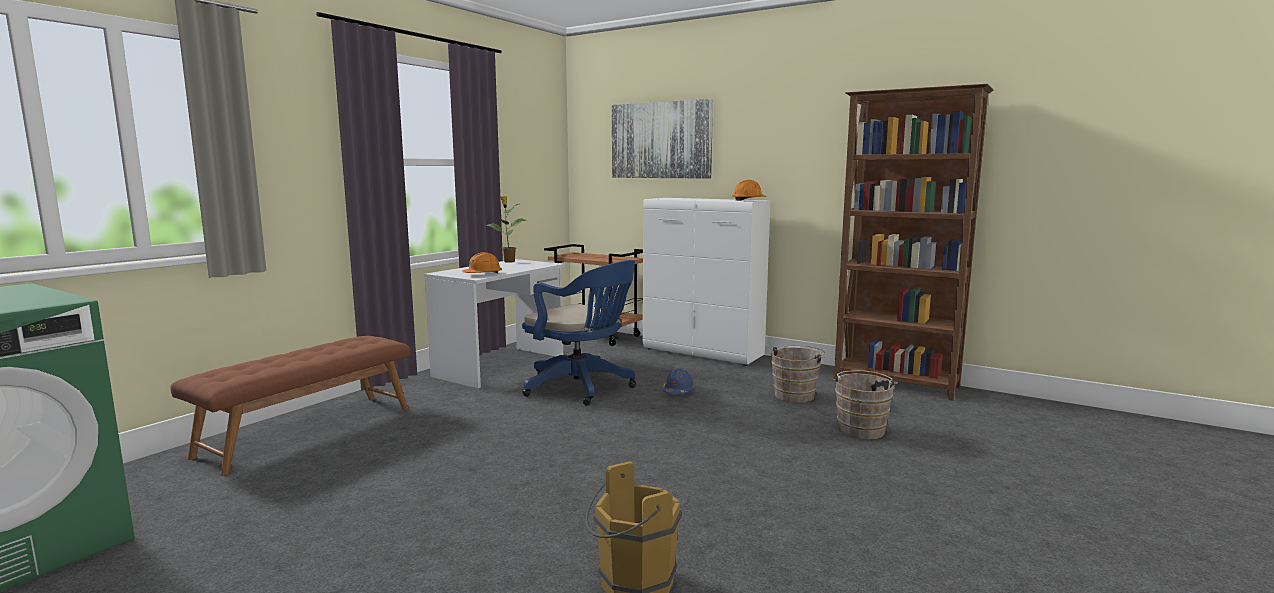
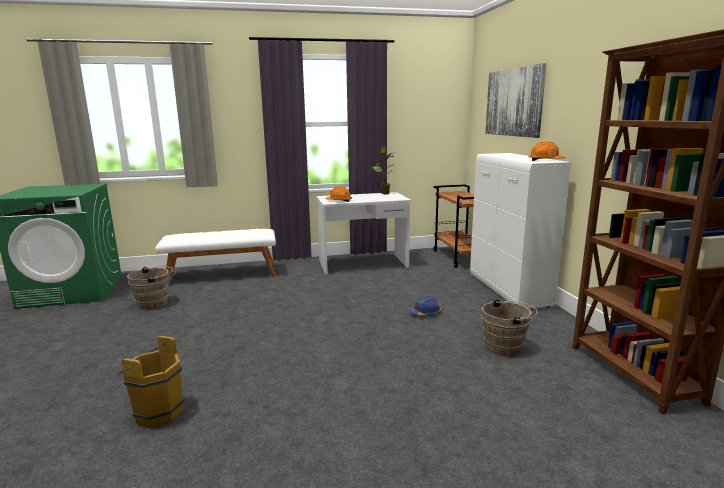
camera: 45 degrees right, 5 degrees up
brown bench [170,336,410,476] -> white bench [155,229,276,277]
blue office chair [522,260,636,405] -> none
brown bucket [833,370,898,439] -> brown bucket moved to [127,266,173,310]

